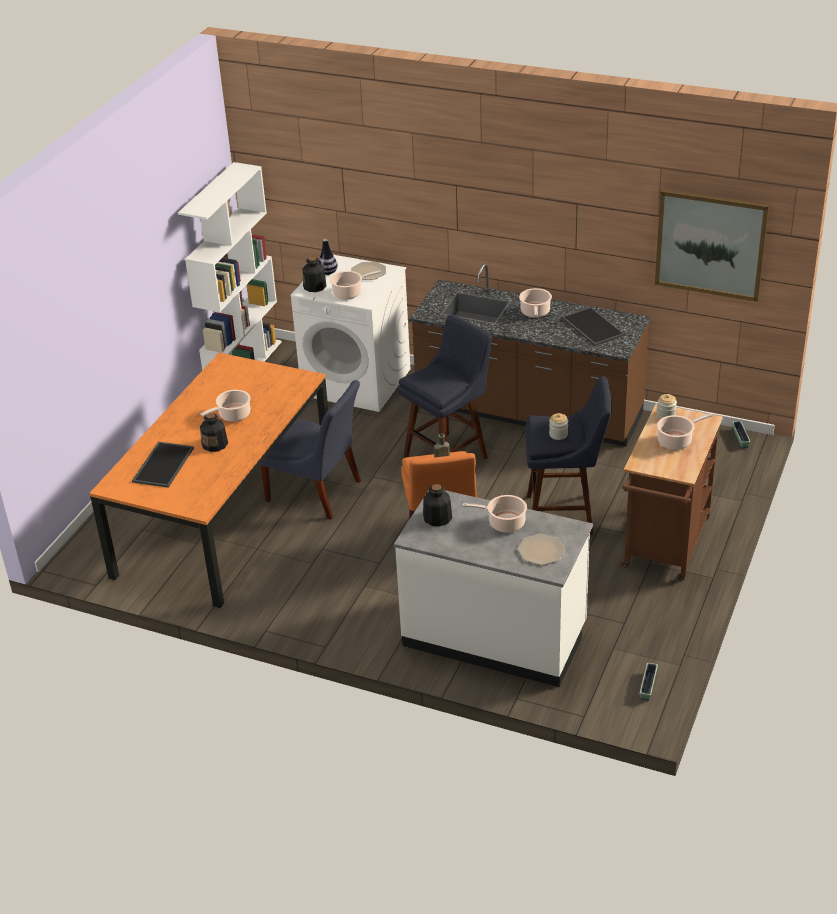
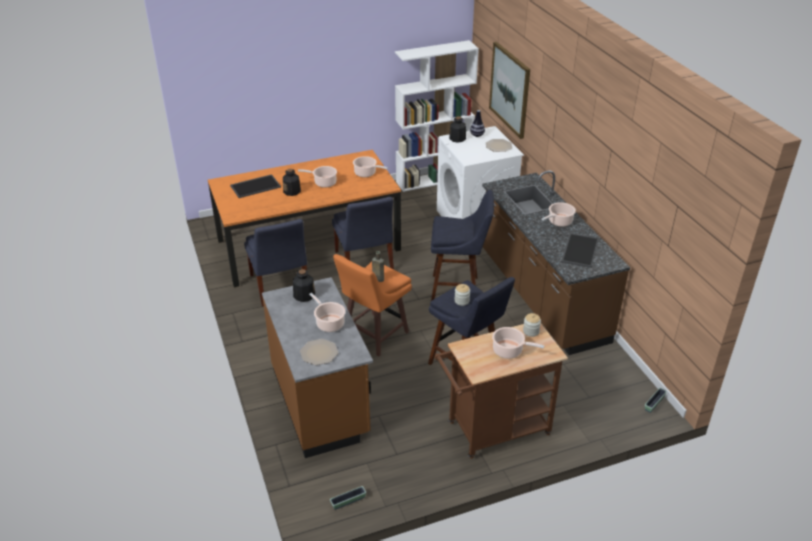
camera: 45 degrees right, 0 degrees up
cooking pot [330,270,381,299] -> cooking pot moved to [353,156,388,177]
white counter [394,490,593,687] -> brown counter [262,277,373,458]
picture [655,189,769,302] -> picture moved to [489,42,530,139]
none -> blue chair [244,219,307,307]

